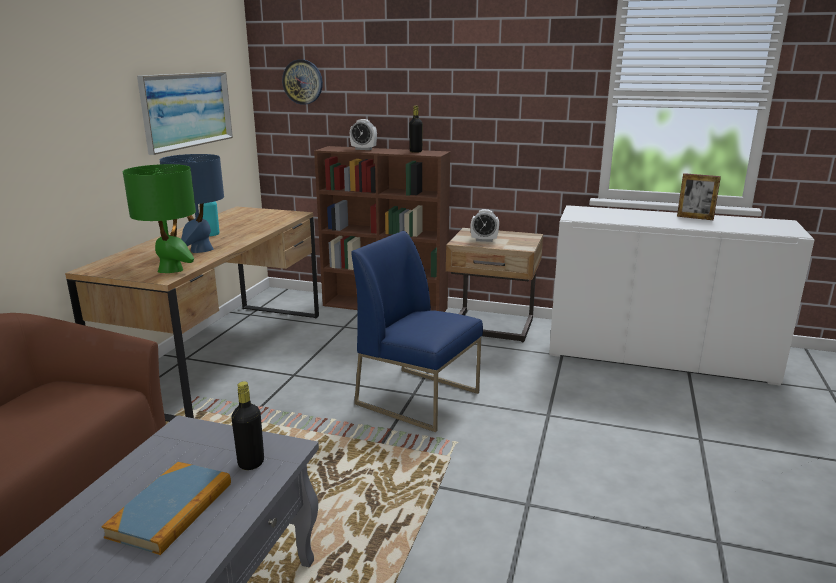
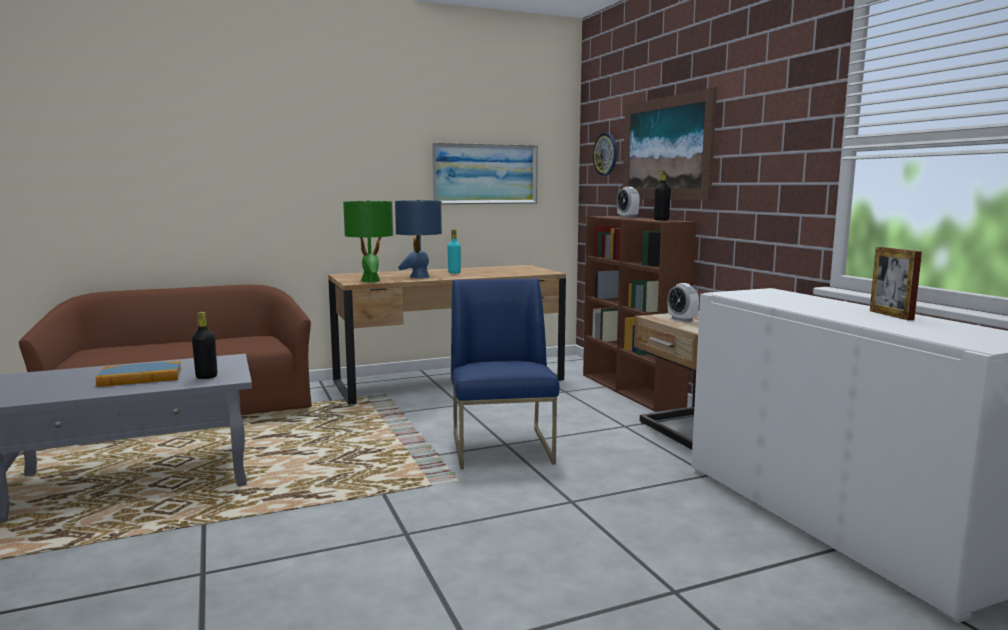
camera: 50 degrees right, 10 degrees down
none -> picture [623,87,717,201]

